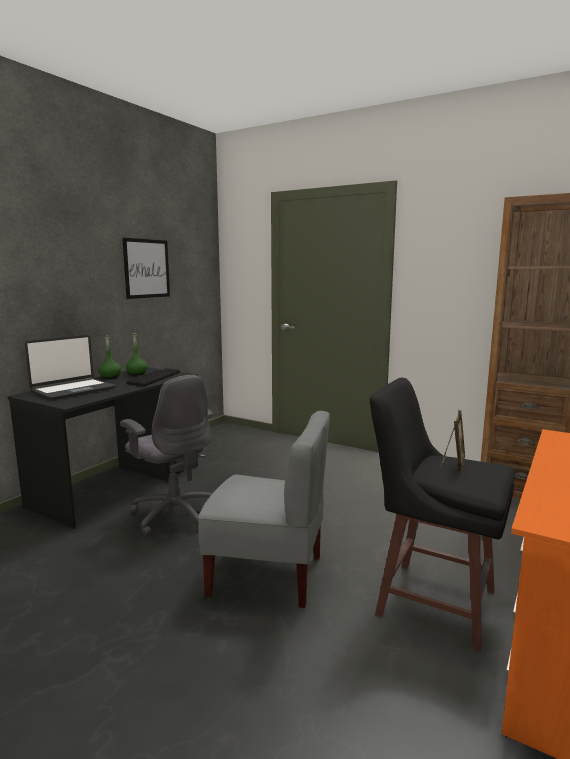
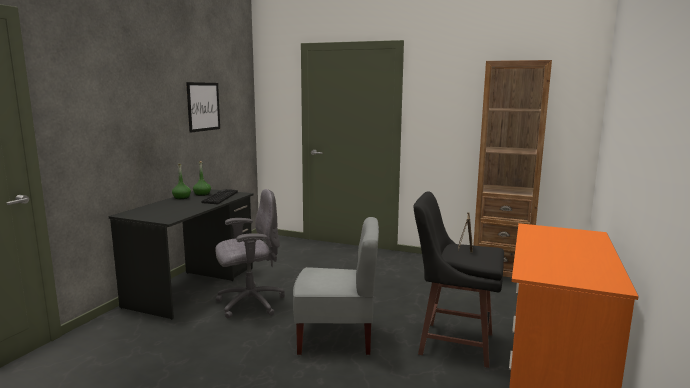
camera: 10 degrees left, 0 degrees up
laptop [25,335,116,400] -> none
grey office chair [120,375,213,536] -> grey office chair turned 60 degrees counterclockwise [215,189,285,318]

